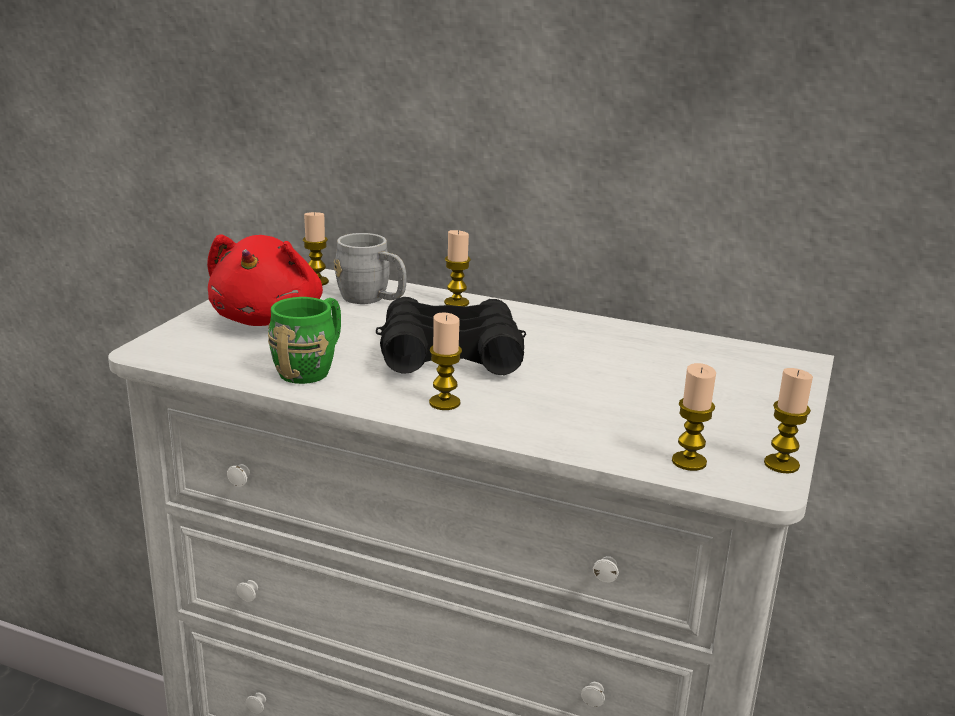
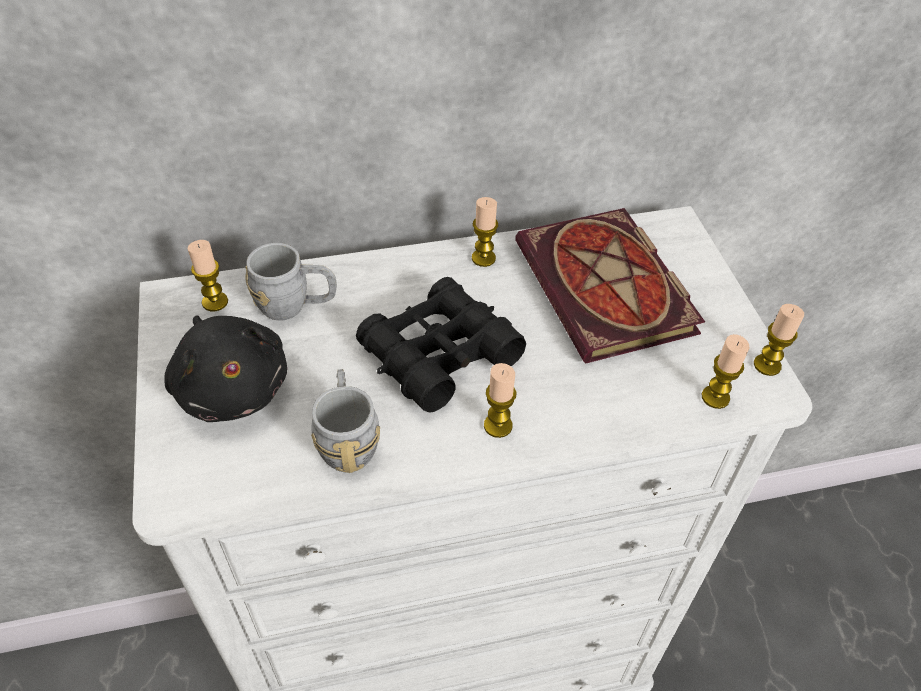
camera: 35 degrees left, 25 degrees up
red plush toy [207,234,323,326] -> black plush toy [164,315,287,422]
green mug [268,297,341,384] -> grey mug [311,369,380,473]
candle [444,230,471,307] -> candle moved to [472,197,498,267]
none -> book [515,208,705,363]

